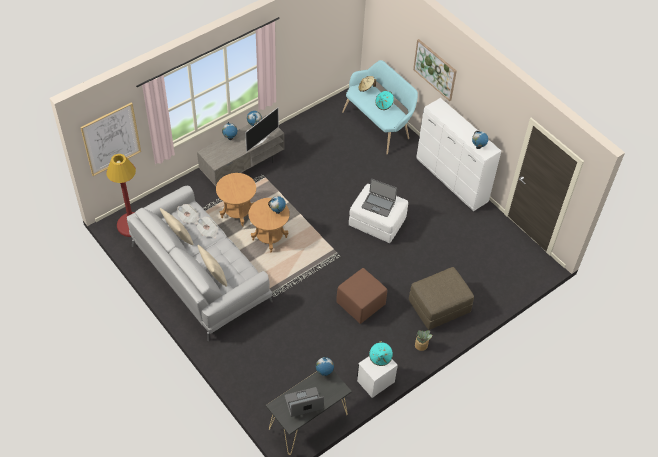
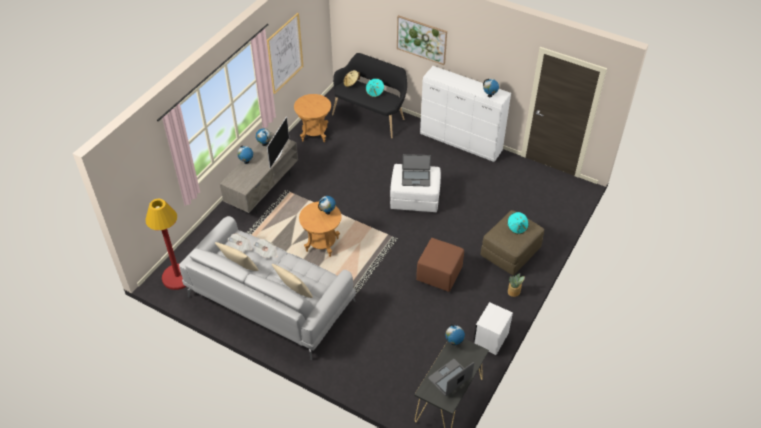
camera: 20 degrees left, 5 degrees down
picture [80,102,141,176] -> picture moved to [267,13,303,94]
brown side table [216,173,256,226] -> brown side table moved to [294,94,331,142]
turquoise bench [342,60,418,155] -> black bench [332,53,407,138]
turquoise hat [369,341,393,366] -> turquoise hat moved to [508,212,529,234]

